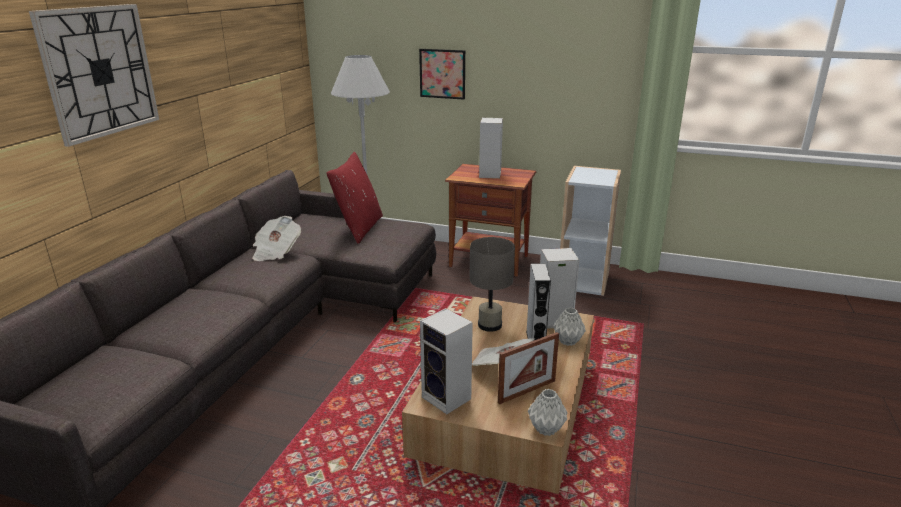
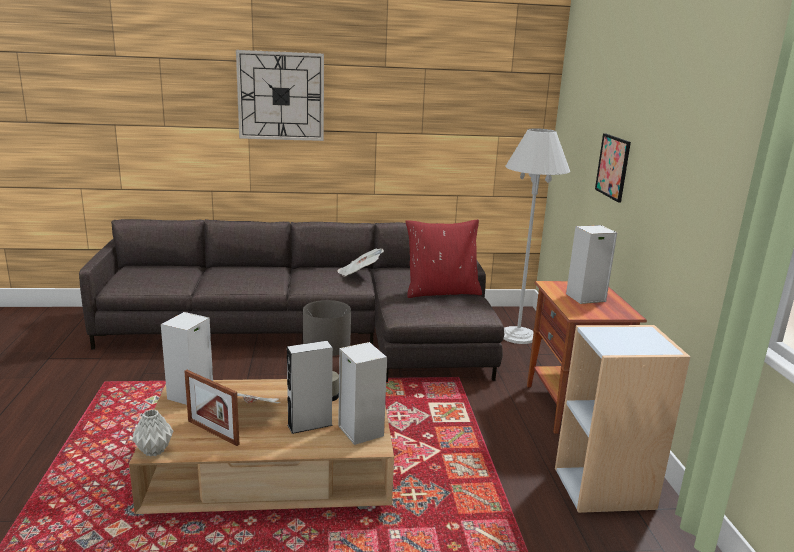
camera: 65 degrees right, 5 degrees down
grey vase [553,308,586,346] -> none

